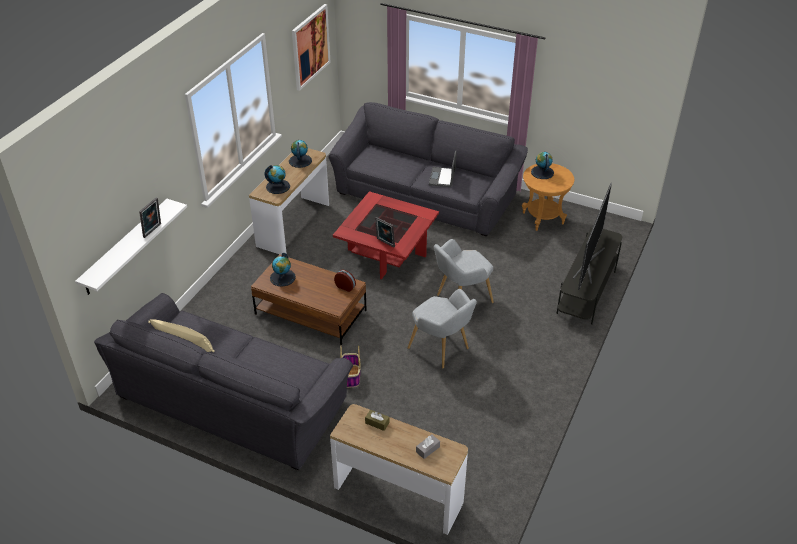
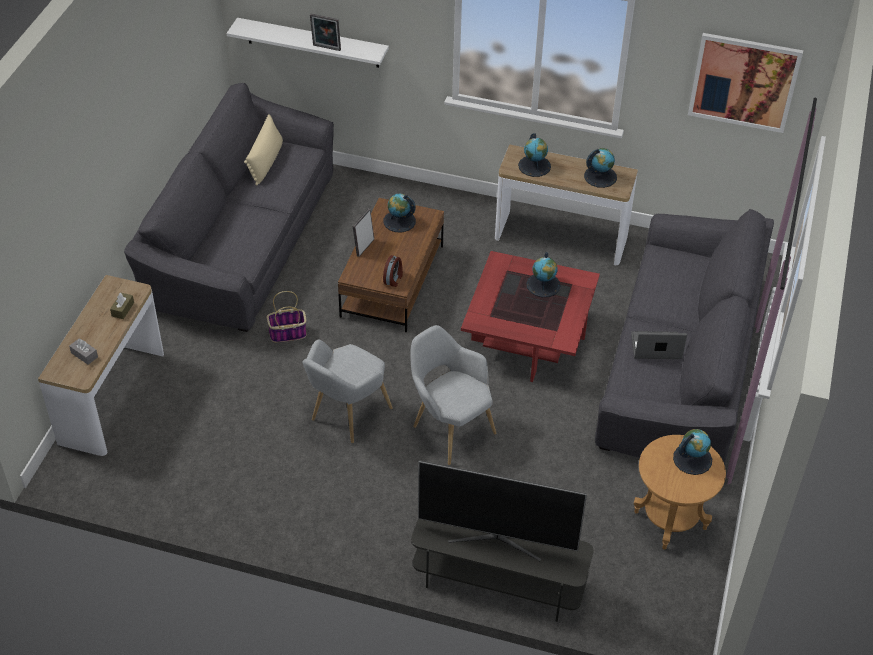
camera: 80 degrees right, 5 degrees up
picture frame [375,217,395,247] -> picture frame moved to [352,209,374,257]
none -> globe [526,252,561,297]

